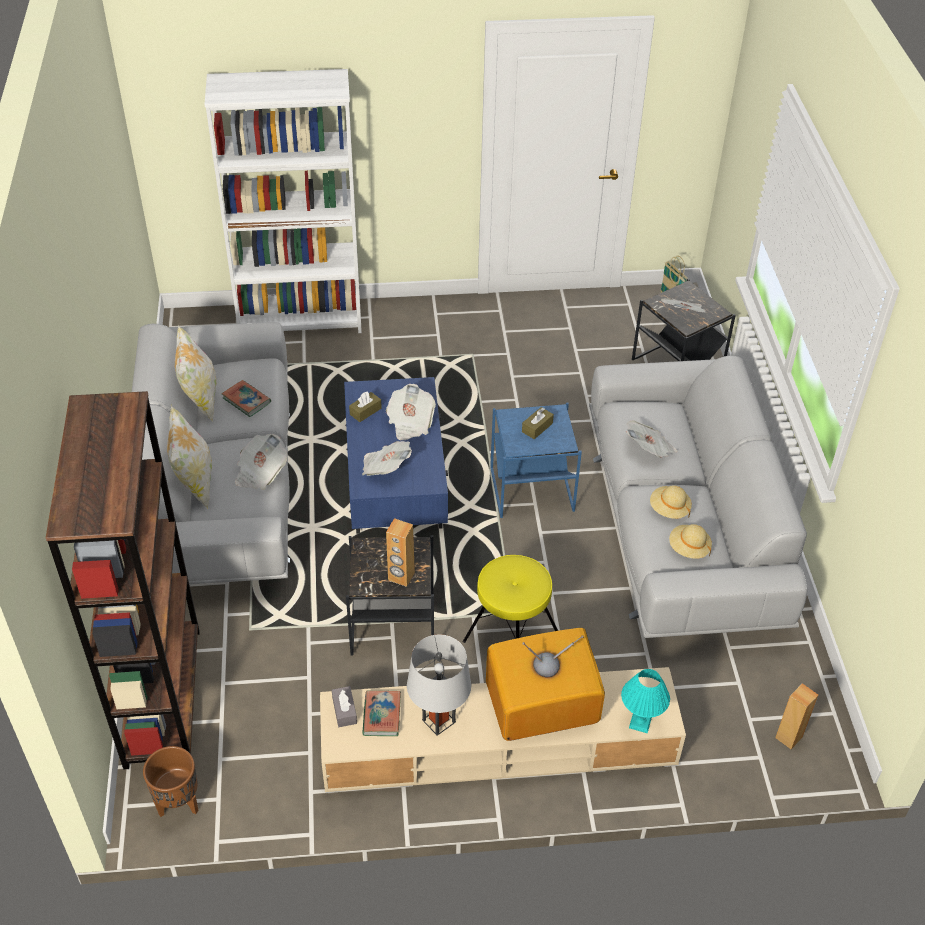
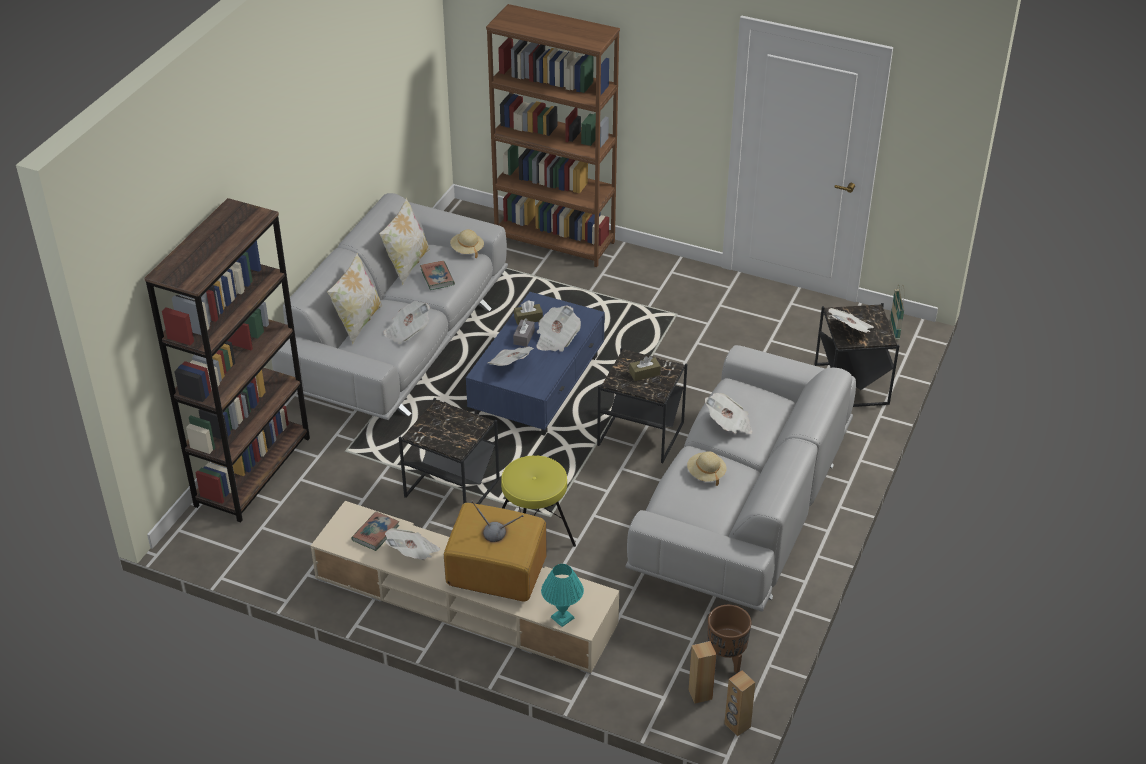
camera: 30 degrees right, 5 degrees down
brown planter [143,746,198,817] -> brown planter moved to [708,605,751,673]
white bookcase [204,69,362,333] -> brown bookcase [486,4,620,267]
grey tissue box [332,686,357,727] -> grey tissue box moved to [513,318,535,347]
brown speaker [386,518,415,587] -> brown speaker moved to [724,670,755,736]
grey table lamp [407,634,471,736] -> newspaper [385,528,440,560]
blue side table [490,403,582,518] -> black side table [597,347,687,463]
beige hat [669,524,712,559] -> beige hat moved to [450,229,484,258]

